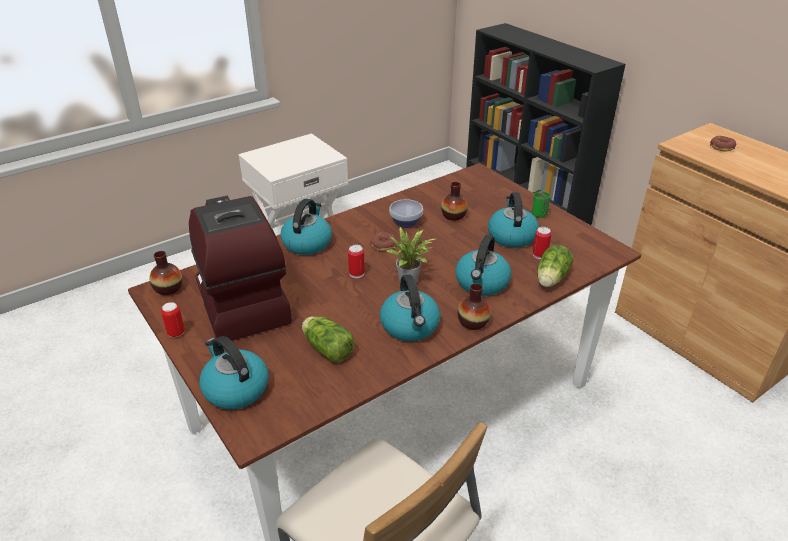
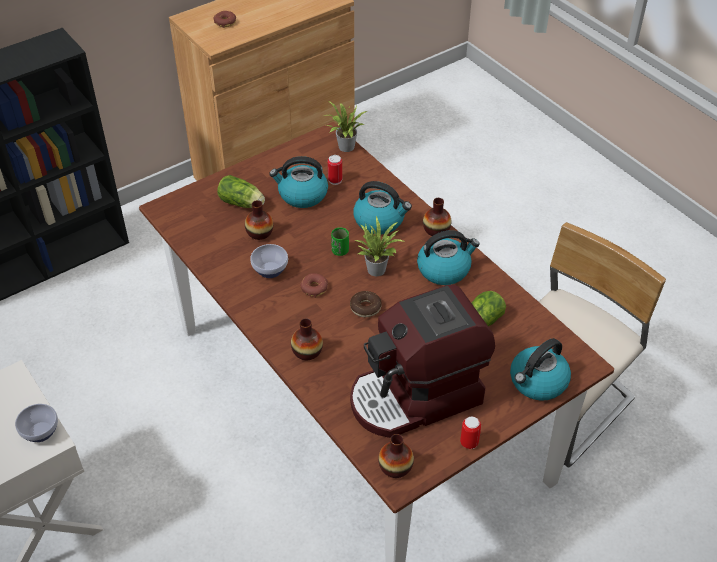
camera: 90 degrees left, 10 degrees up
kettle [280,199,332,255] -> vase [291,318,323,360]
can [348,245,365,278] -> donut [350,291,382,317]
green cup [532,191,550,218] -> green cup moved to [331,227,349,256]
lettuce [537,245,574,287] -> lettuce moved to [217,175,265,208]
none -> bowl [15,404,58,442]
none -> potted plant [324,100,368,152]

